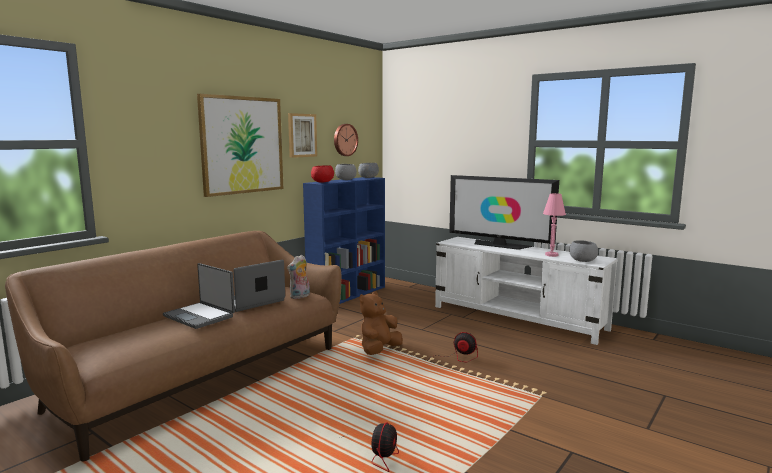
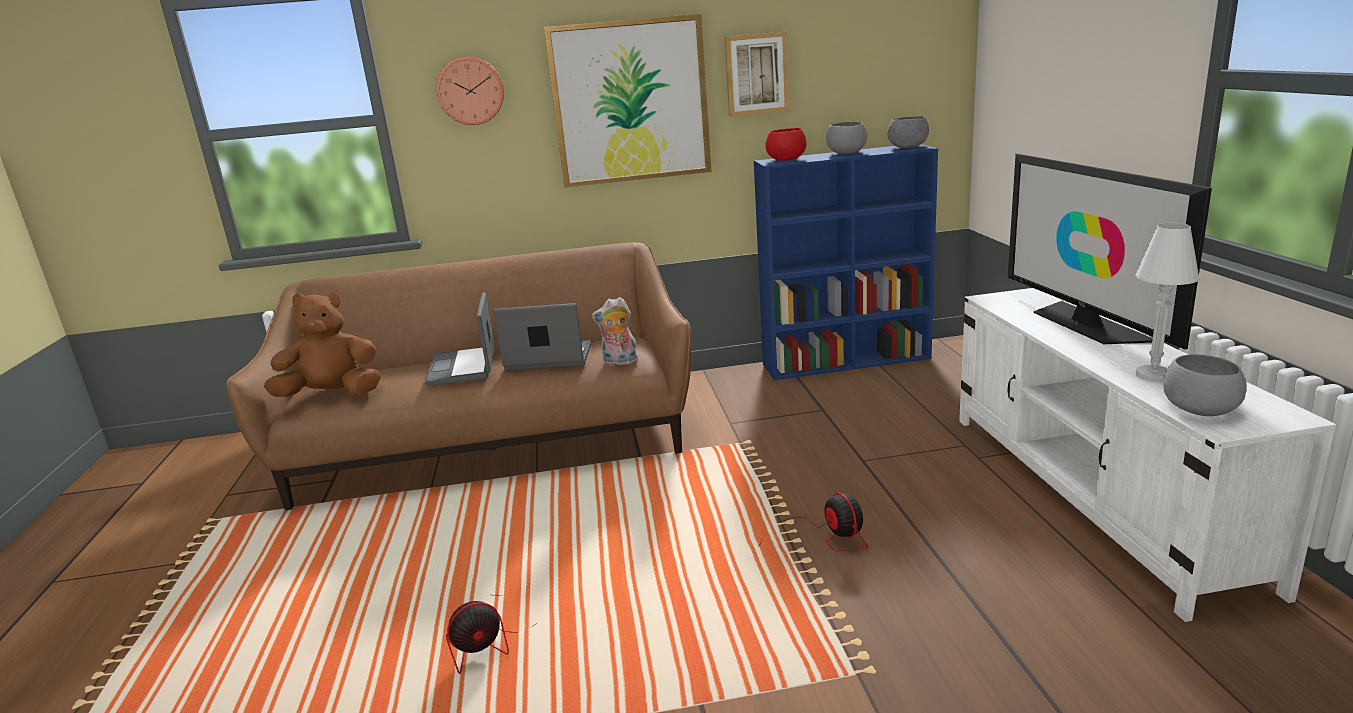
camera: 45 degrees right, 10 degrees up
wall clock [334,124,358,156] -> wall clock moved to [437,57,504,125]
brown plush toy [359,291,403,355] -> brown plush toy moved to [264,292,381,397]
pink table lamp [543,193,566,257] -> white table lamp [1136,223,1200,382]

